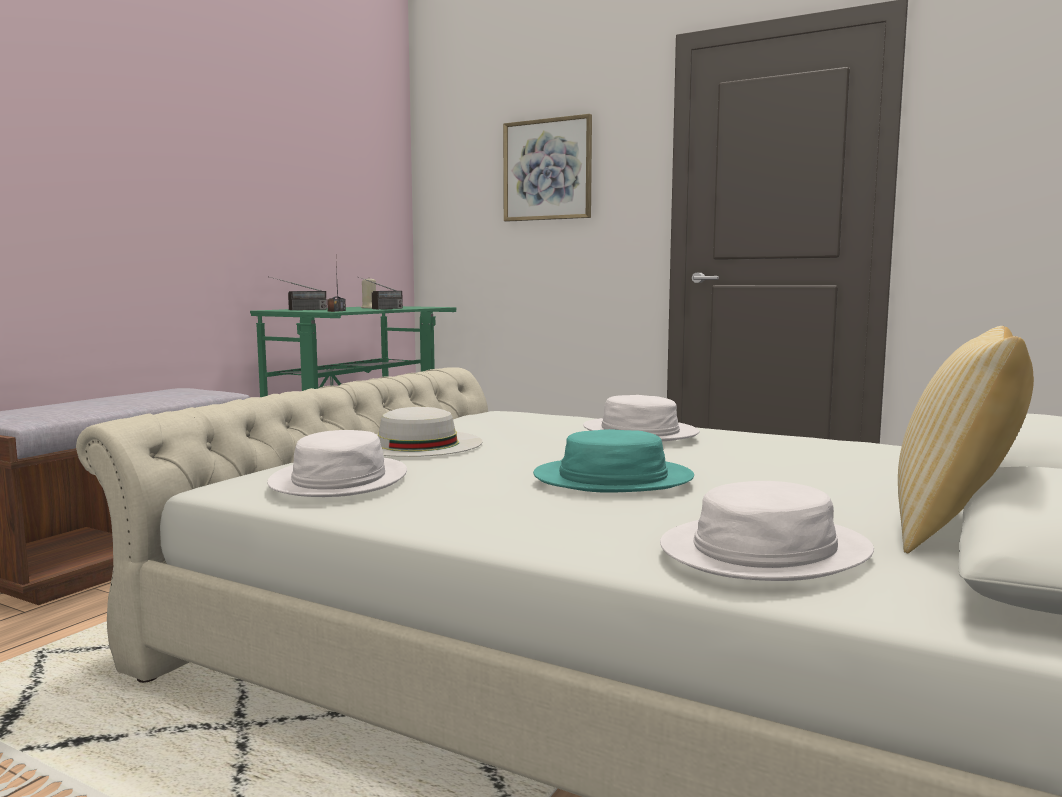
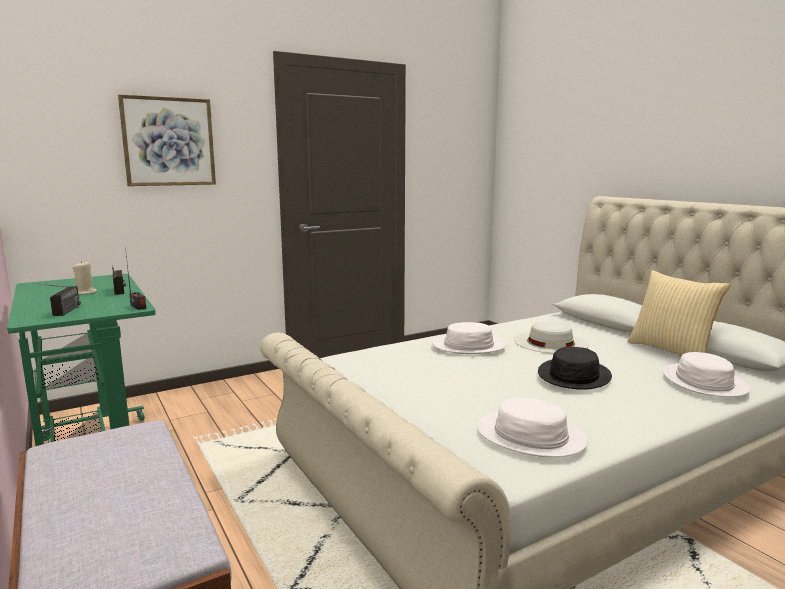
camera: 60 degrees left, 5 degrees up
white hat [376,407,483,457] -> white hat moved to [514,321,589,354]
turquoise hat [533,429,694,493] -> black hat [538,347,612,390]

